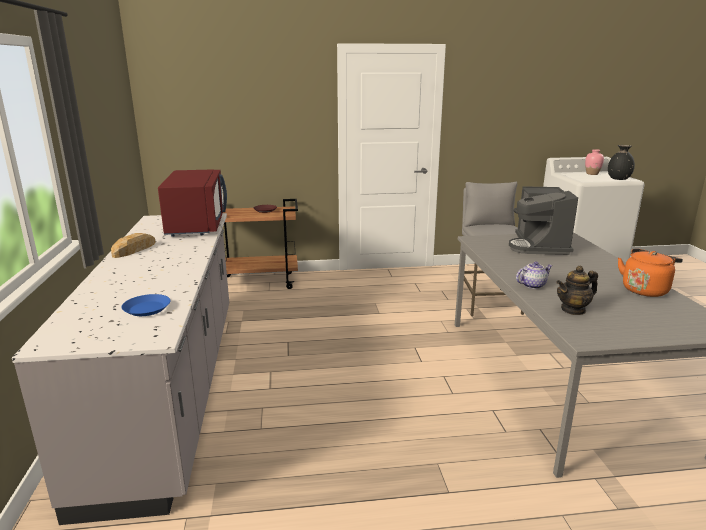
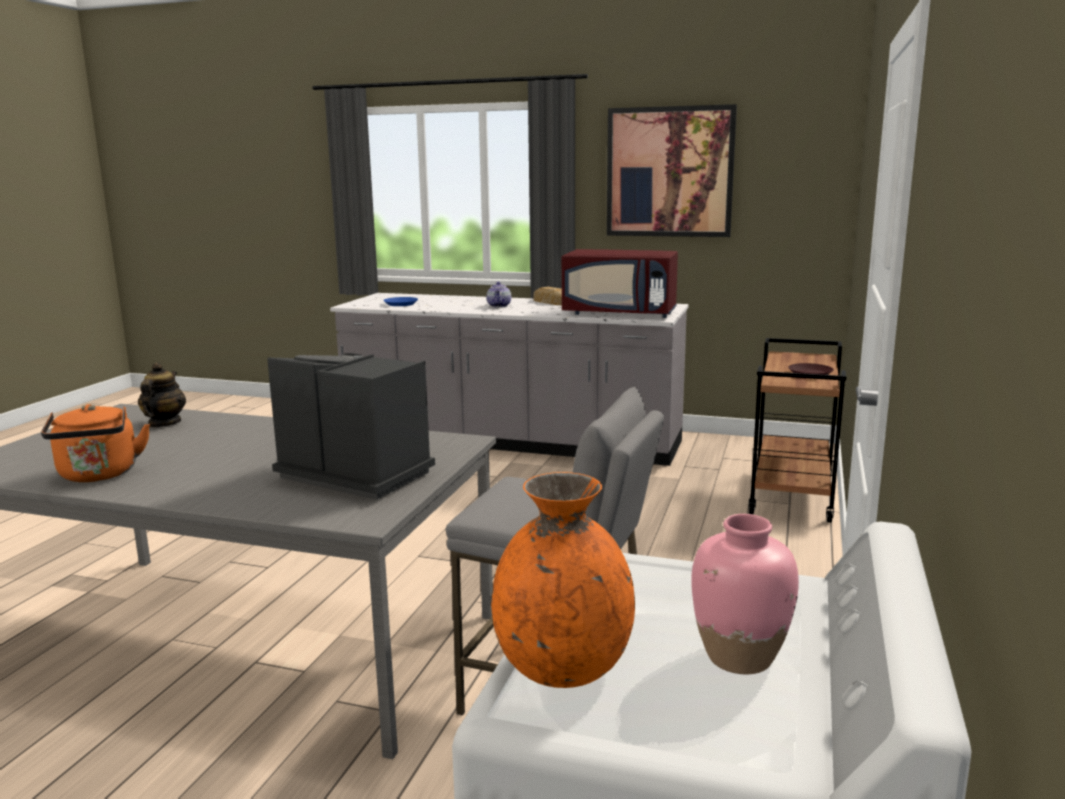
camera: 115 degrees right, 5 degrees down
teapot [516,261,553,289] -> teapot moved to [487,282,511,308]
black vase [608,145,635,180] -> orange vase [491,472,635,688]
none -> picture [607,104,737,237]

